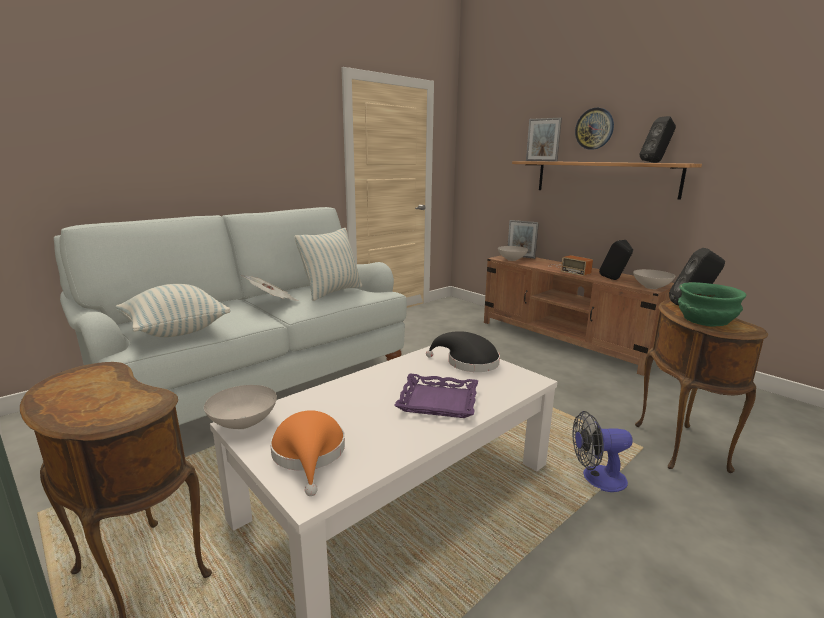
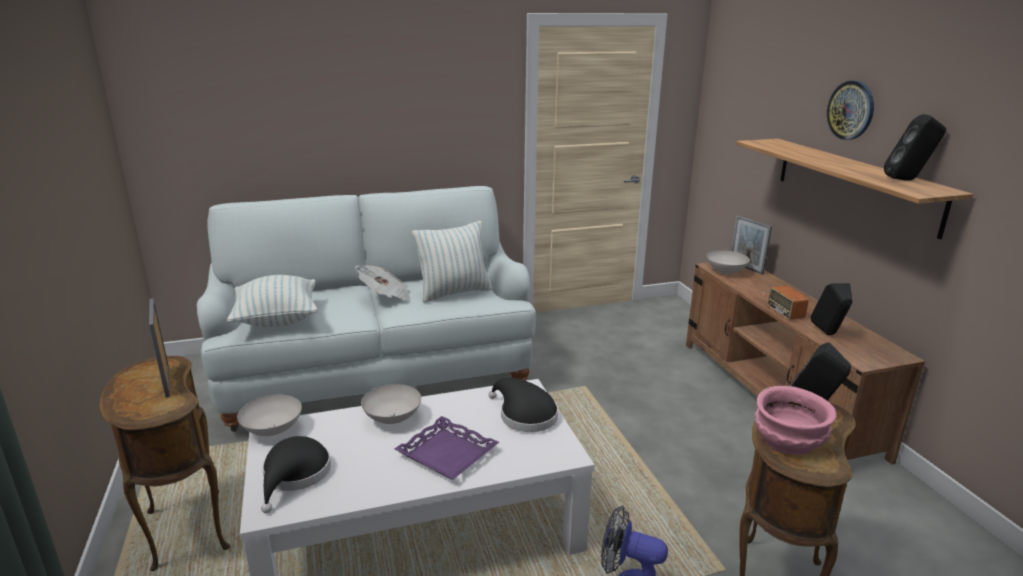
camera: 25 degrees right, 5 degrees up
orange hat [270,410,345,496] -> black hat [261,436,331,513]
picture frame [526,118,562,161] -> picture frame moved to [149,298,170,398]
white bowl [633,269,676,289] -> white bowl moved to [361,384,421,424]
green bowl [678,282,746,327] -> pink bowl [755,386,837,455]

